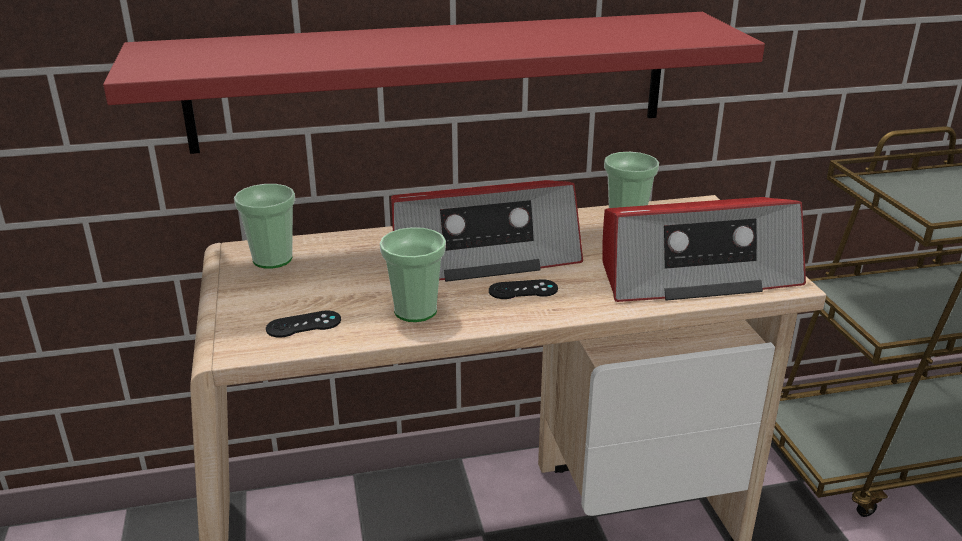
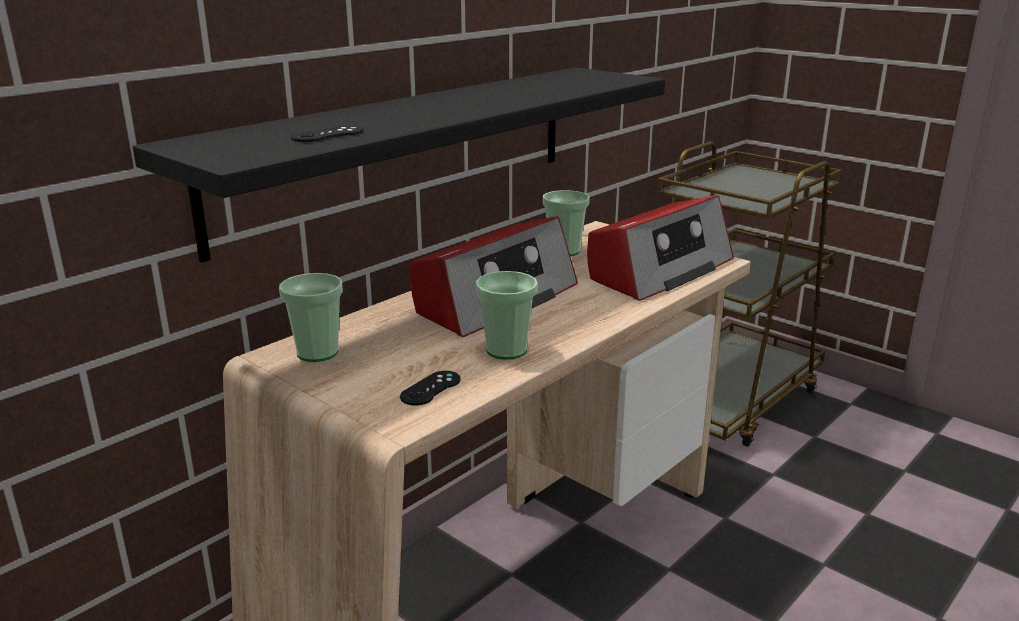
camera: 35 degrees left, 5 degrees down
red shelf [103,12,765,154] -> black shelf [133,67,665,263]
black game controller [489,279,558,299] -> black game controller moved to [291,126,363,142]

